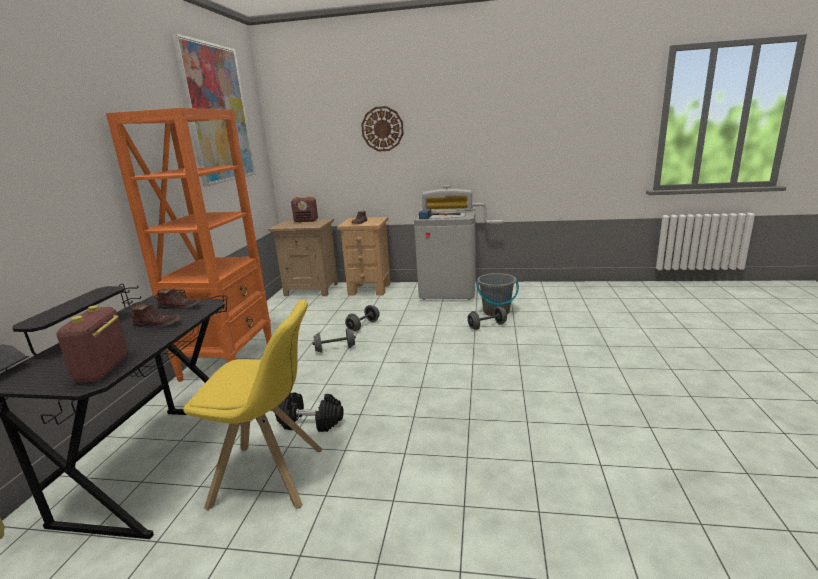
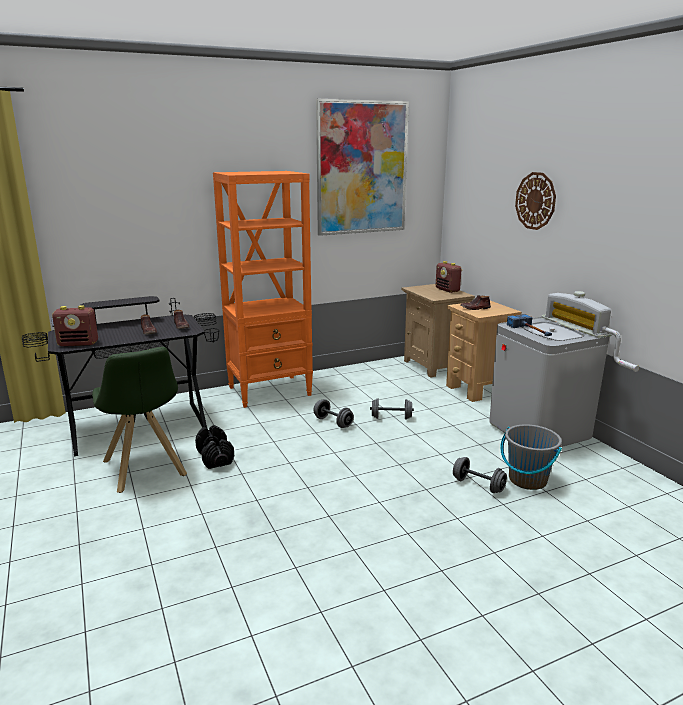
camera: 55 degrees right, 0 degrees up
radio [57,305,128,383] -> radio turned 150 degrees counterclockwise [52,305,98,347]
yellow chair [184,300,323,510] -> green chair [92,347,187,493]

